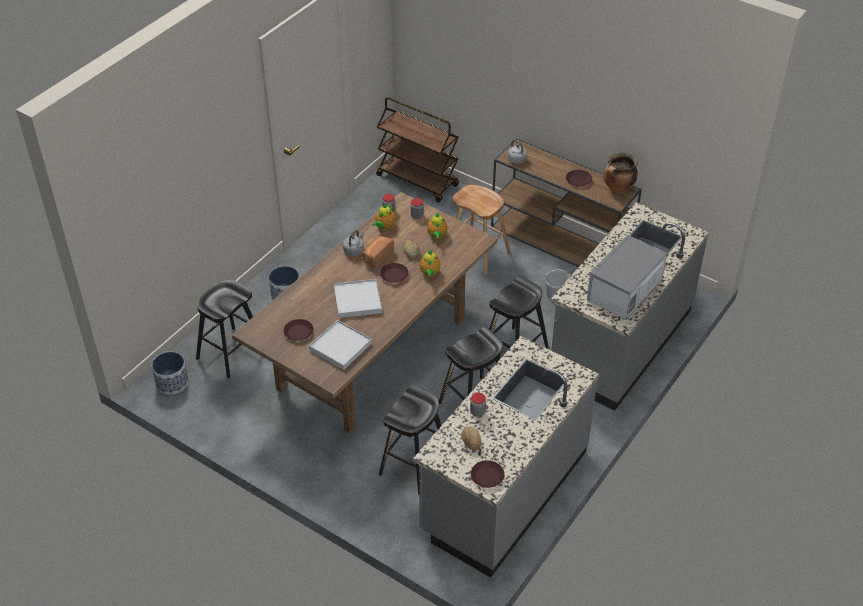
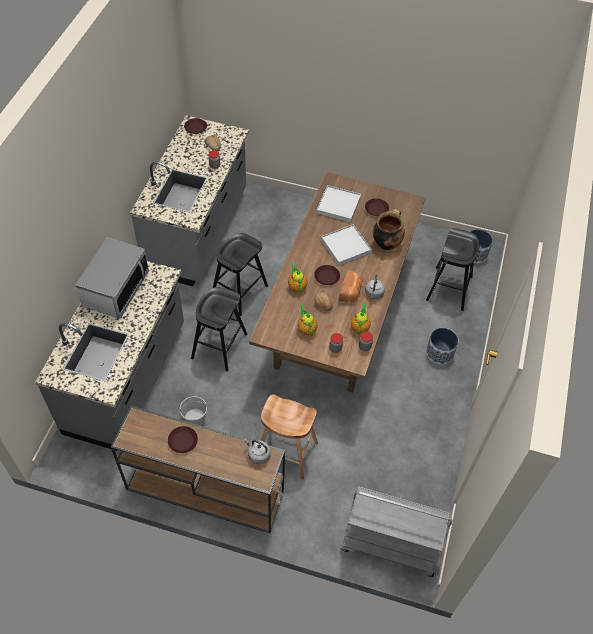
camera: 160 degrees right, 10 degrees up
brown cart [376,97,459,202] -> grey cart [341,486,452,577]
black stool [379,385,442,494] -> none
cooking pot [603,153,638,194] -> cooking pot moved to [373,209,405,250]

